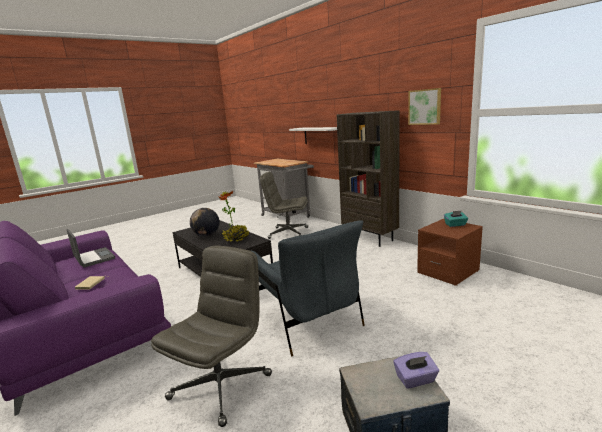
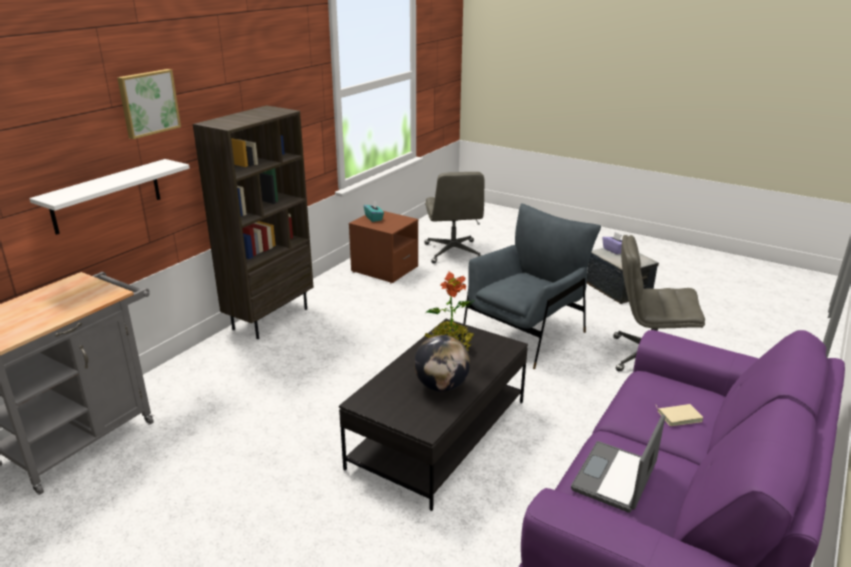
camera: 110 degrees left, 10 degrees up
grey office chair [260,172,308,239] -> grey office chair moved to [424,172,485,264]
picture [408,88,441,125] -> picture moved to [117,69,181,139]

